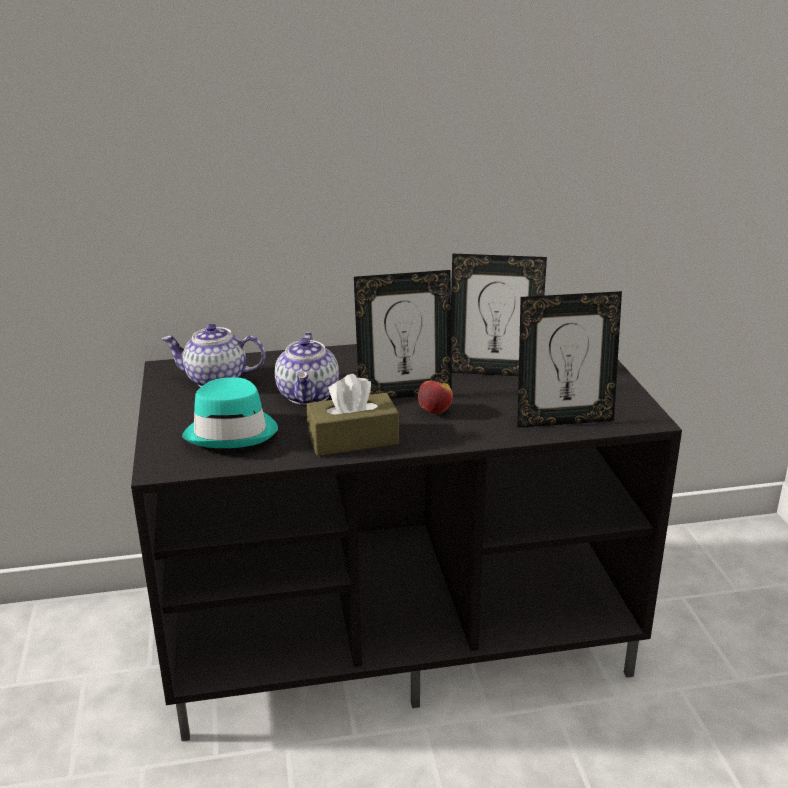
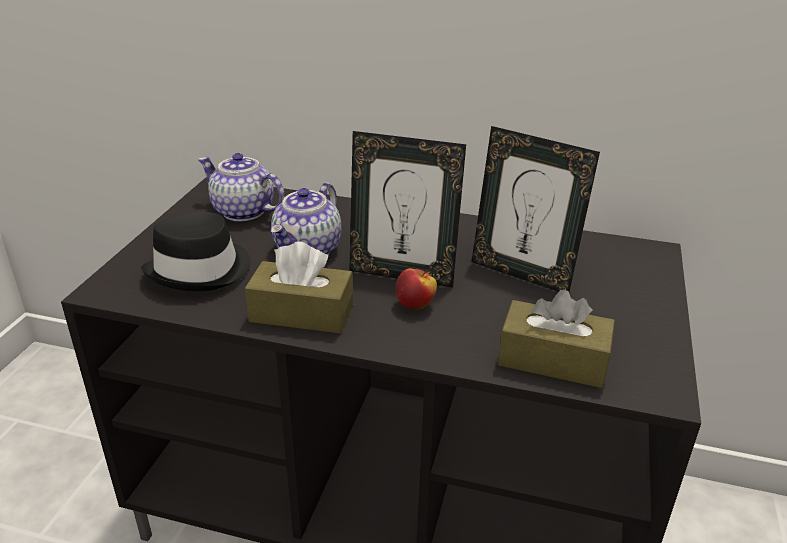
camera: 25 degrees right, 5 degrees up
turquoise hat [182,377,278,448] -> black hat [141,212,251,291]
picture frame [517,291,622,428] -> brown tissue box [498,290,615,388]

